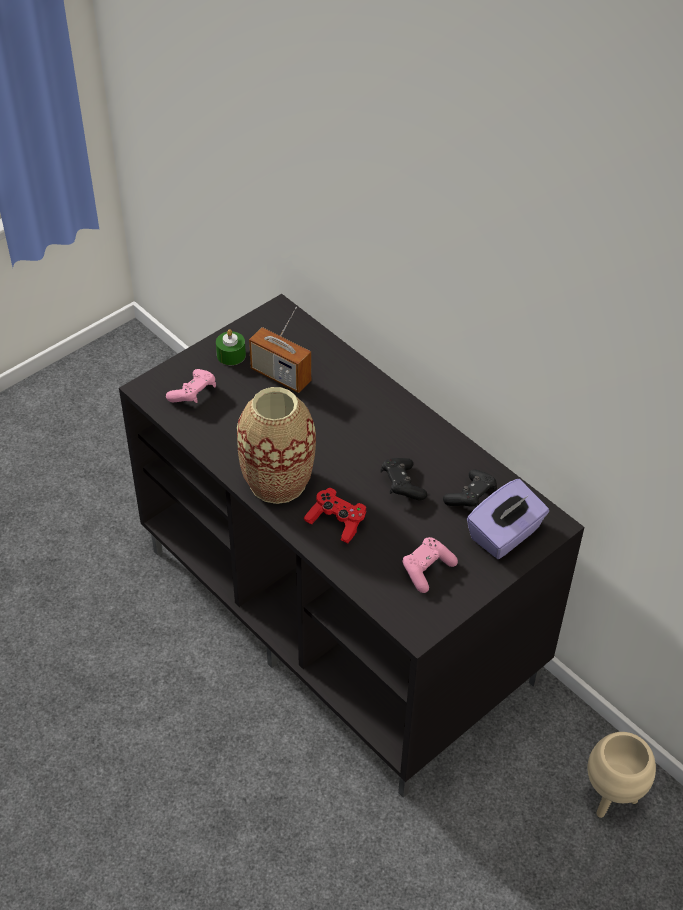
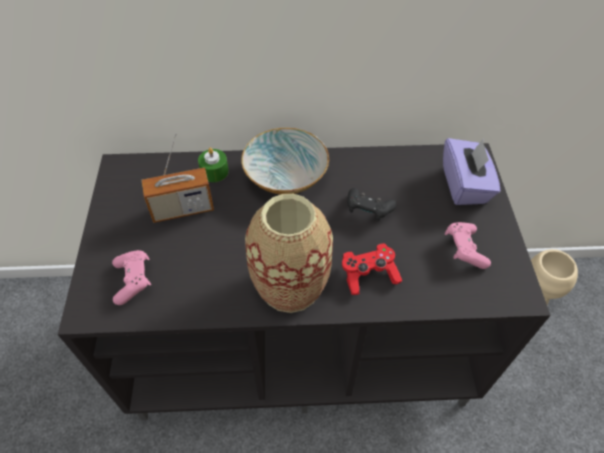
camera: 50 degrees left, 5 degrees up
green candle [216,329,246,365] -> green candle moved to [198,148,229,182]
black game controller [443,469,497,507] -> none
none -> bowl [241,128,329,194]

